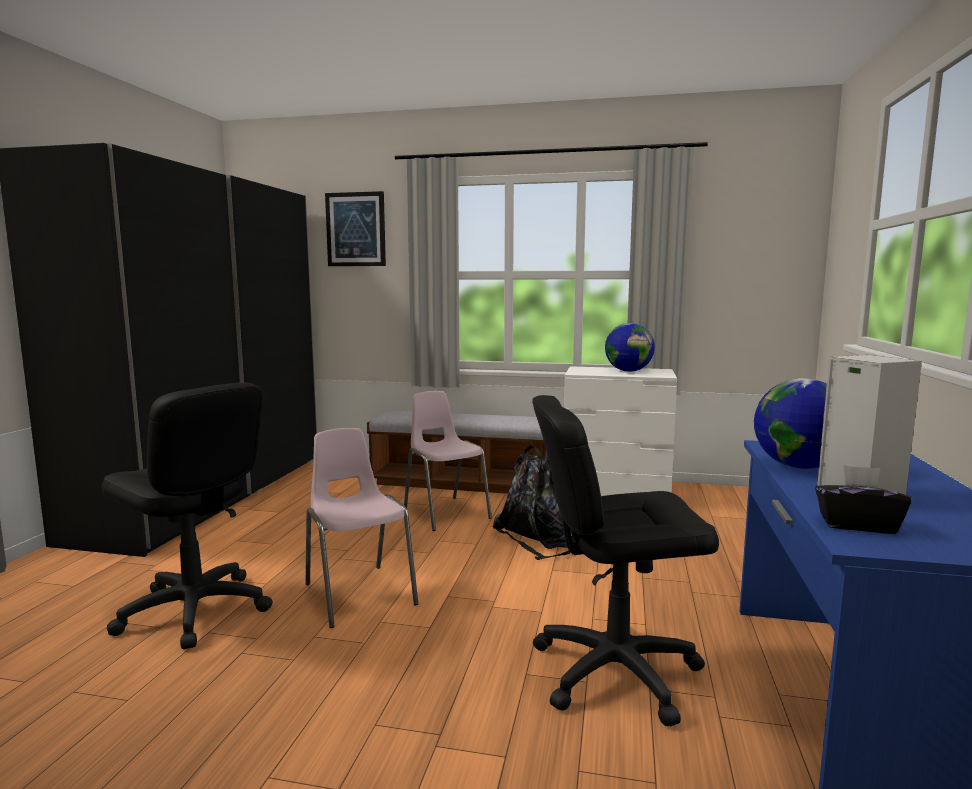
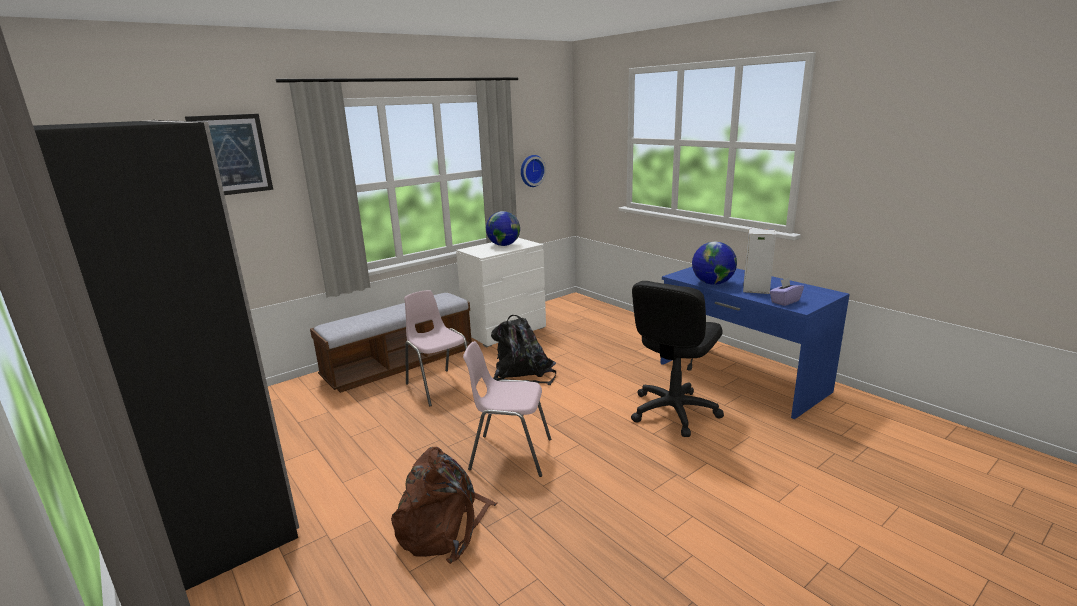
camera: 50 degrees left, 10 degrees up
black office chair [102,382,273,649] -> brown backpack [391,447,498,564]
pink chair [404,391,492,531] -> pink chair turned 45 degrees clockwise [404,290,468,407]
black tissue box [815,465,912,534] -> purple tissue box [769,278,804,306]
none -> wall clock [521,155,546,187]

